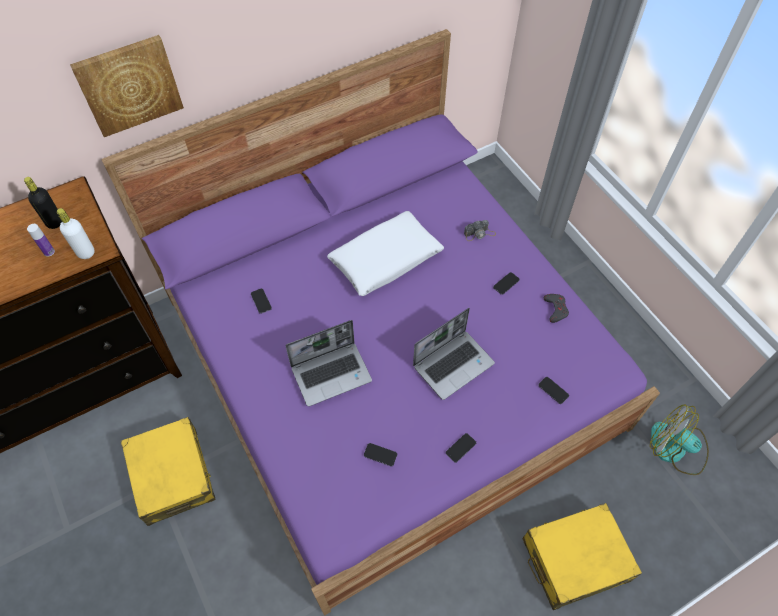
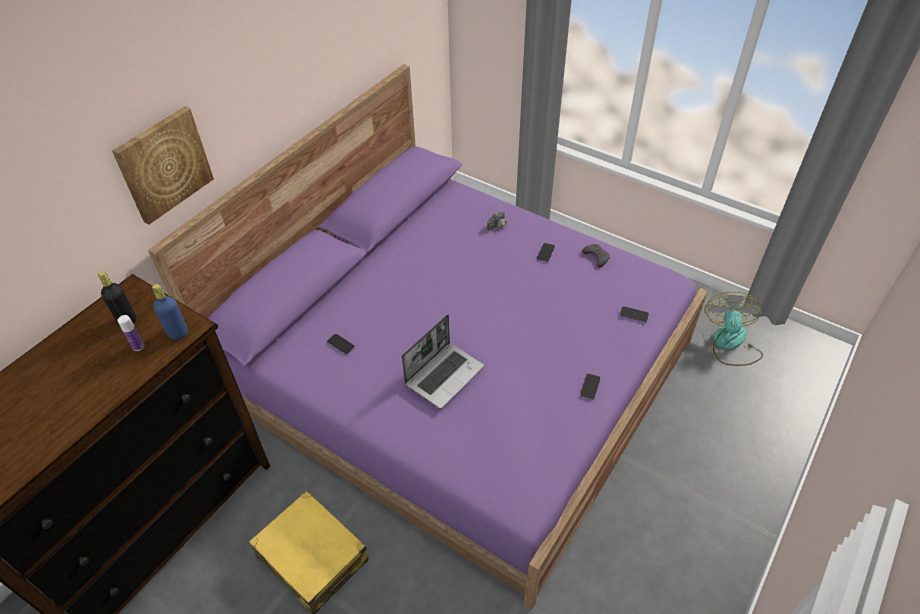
camera: 25 degrees left, 10 degrees down
white bottle [57,208,95,259] -> blue bottle [152,284,188,340]
white pillow [327,211,444,296] -> none
phone [364,443,397,466] -> none
laptop [413,308,495,400] -> none
yellow suitcase [522,503,642,610] -> none
fan [650,404,709,475] -> fan turned 90 degrees clockwise [704,292,763,366]

